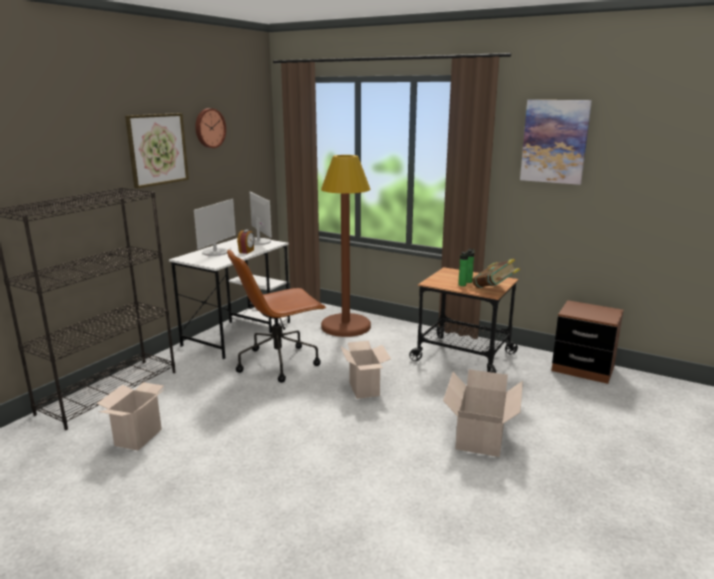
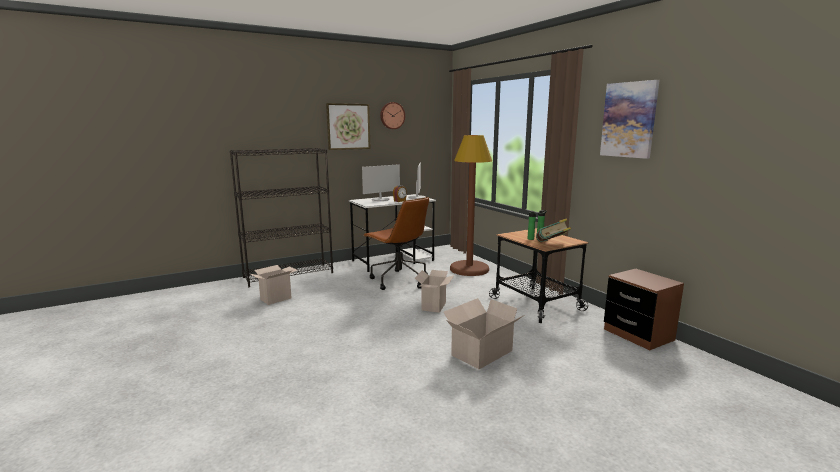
camera: 30 degrees right, 5 degrees down
brown office chair [227,249,326,383] -> brown office chair turned 135 degrees counterclockwise [363,197,429,290]

